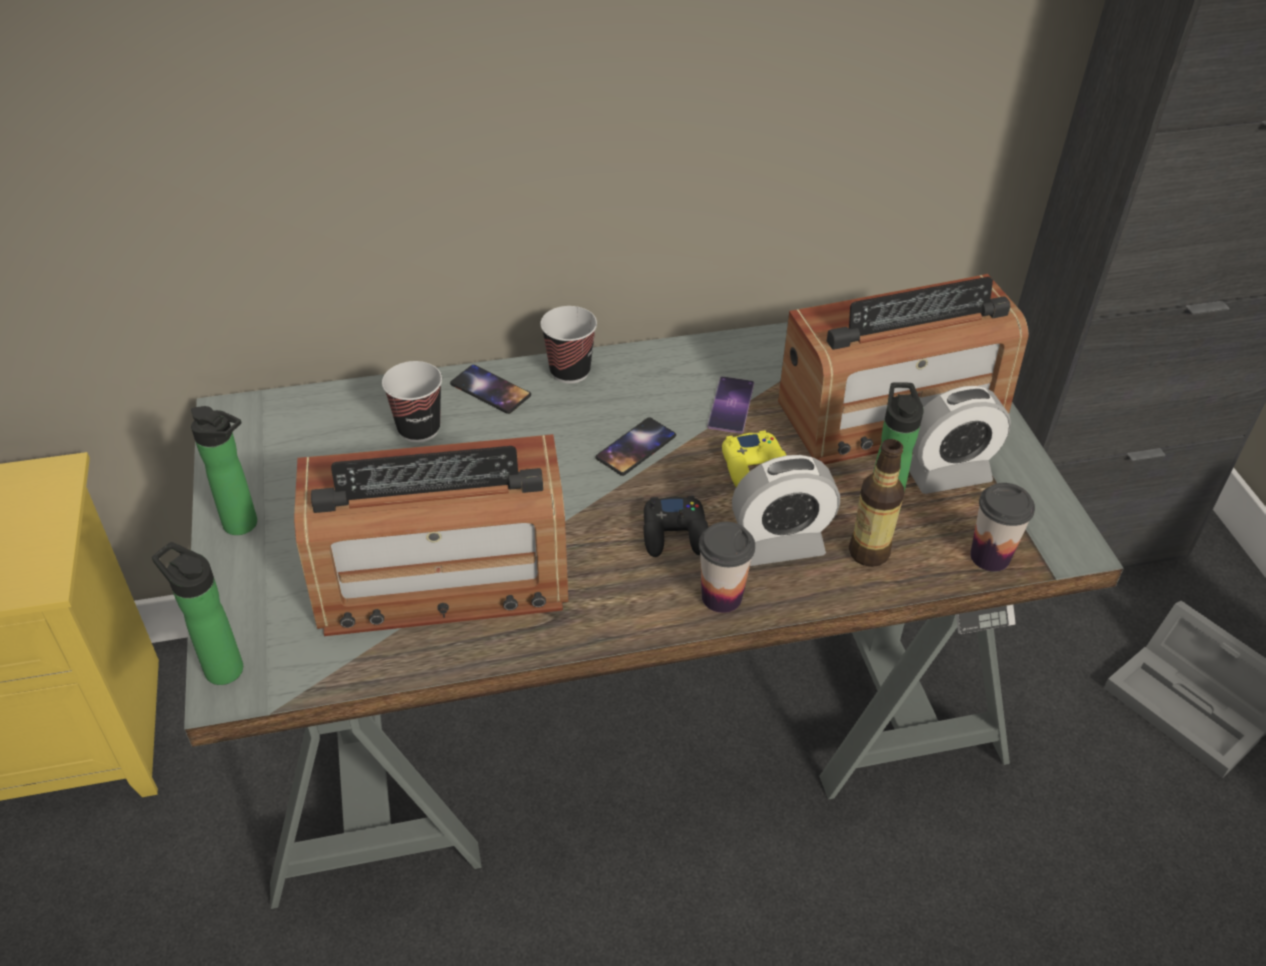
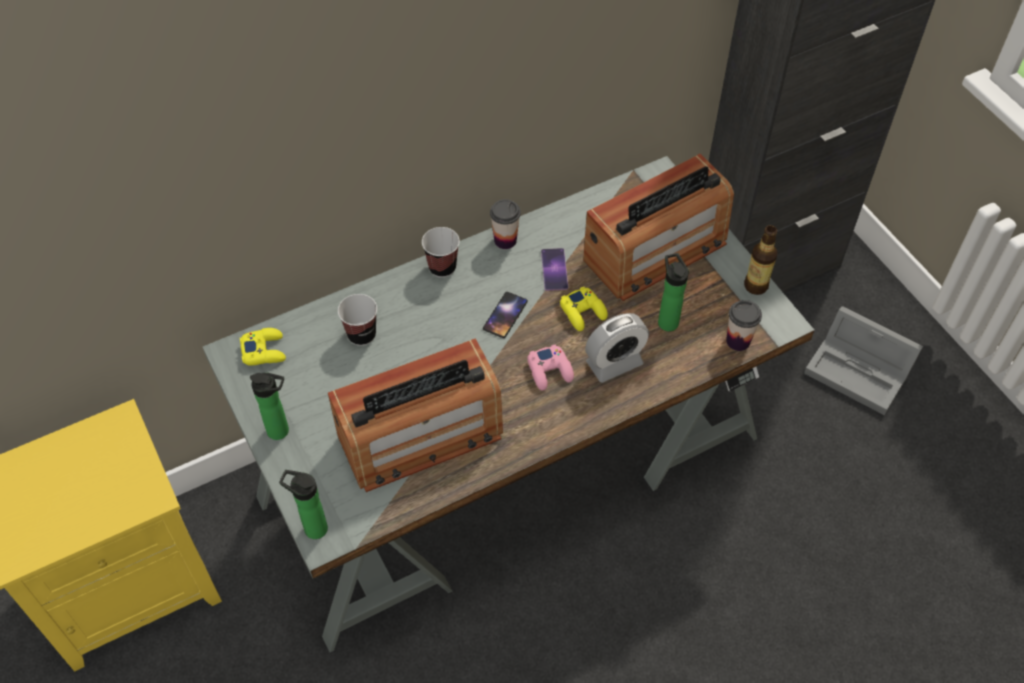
camera: 15 degrees left, 10 degrees up
phone [450,365,531,414] -> none
black game controller [643,496,708,557] -> pink game controller [527,345,574,391]
cup [699,522,755,613] -> cup moved to [490,199,521,249]
bottle [849,439,904,567] -> bottle moved to [744,225,778,295]
alarm clock [909,386,1011,494] -> none
none -> yellow game controller [240,328,286,366]

